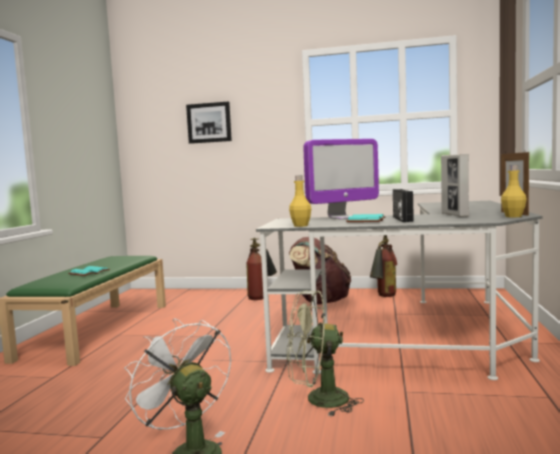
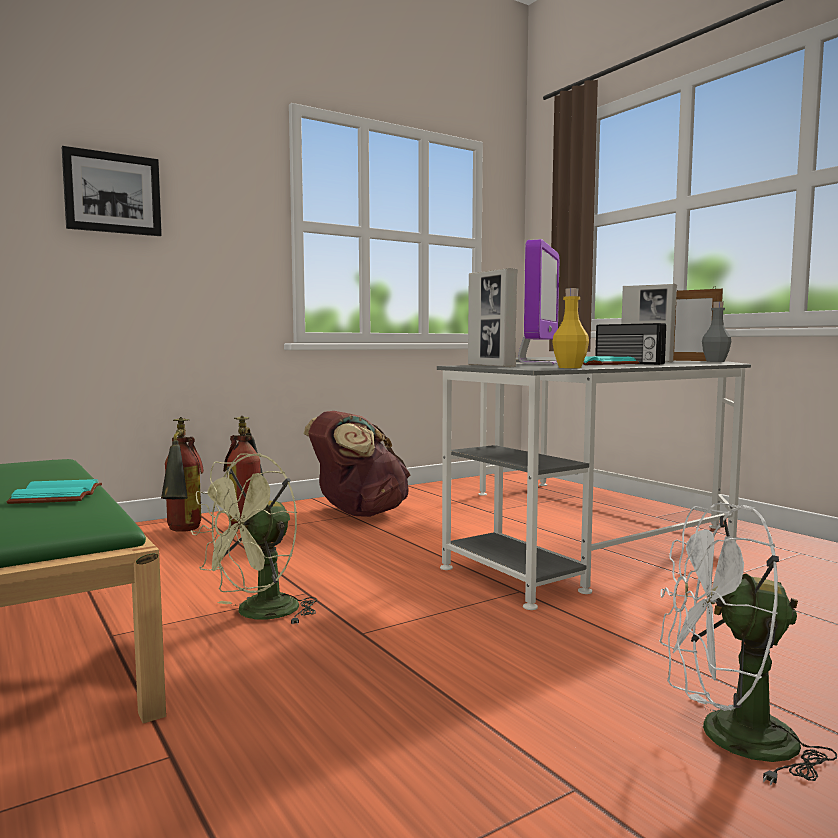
camera: 45 degrees left, 0 degrees up
green fan [287,290,364,416] -> green fan moved to [191,453,317,624]
fire extinguisher [370,235,397,297] -> fire extinguisher moved to [161,417,204,532]
yellow bottle [501,165,527,217] -> grey bottle [702,301,731,362]
none -> picture frame [468,268,518,367]

